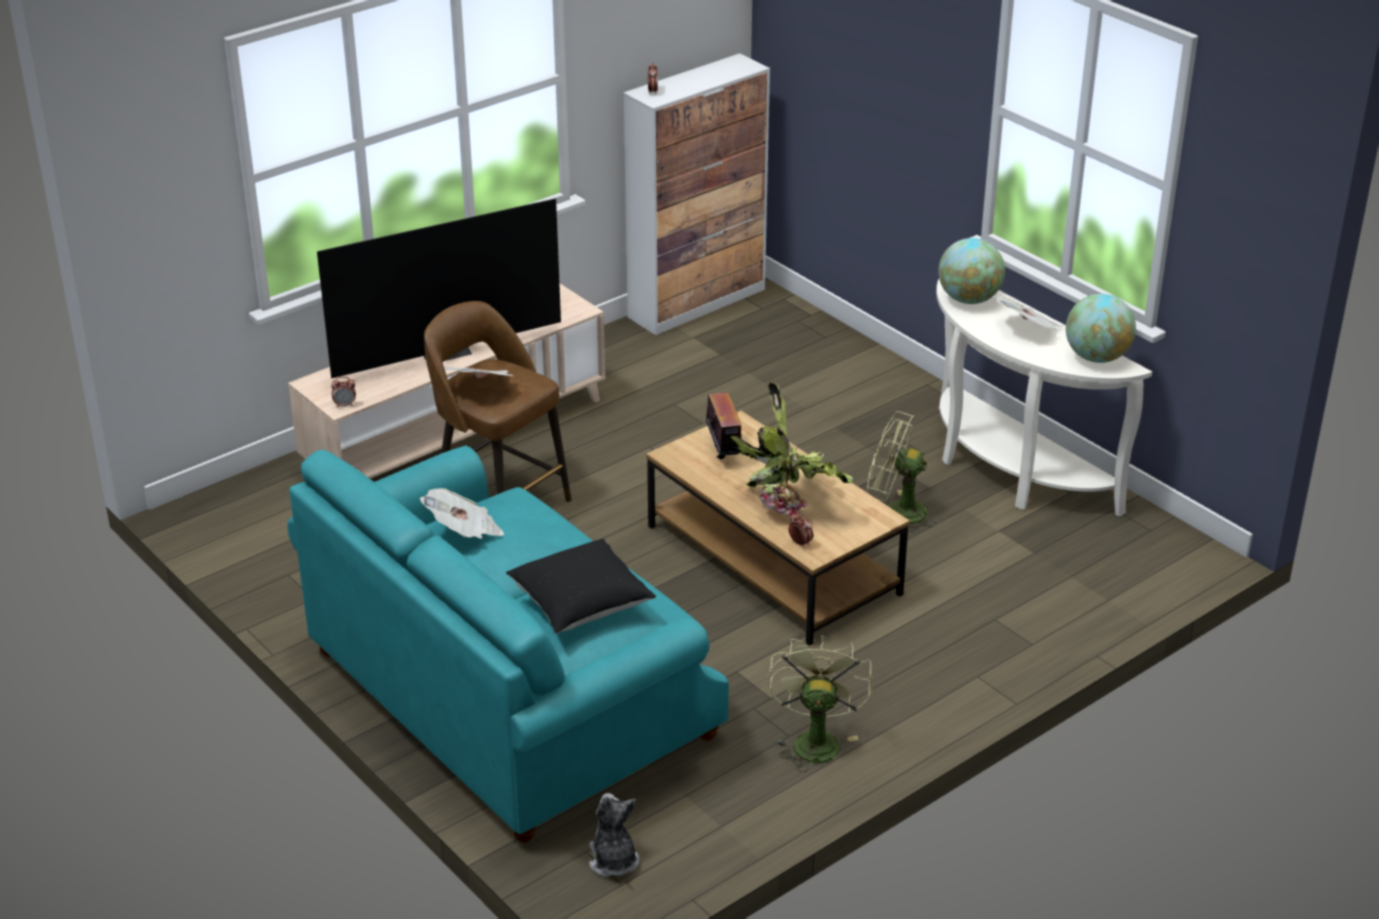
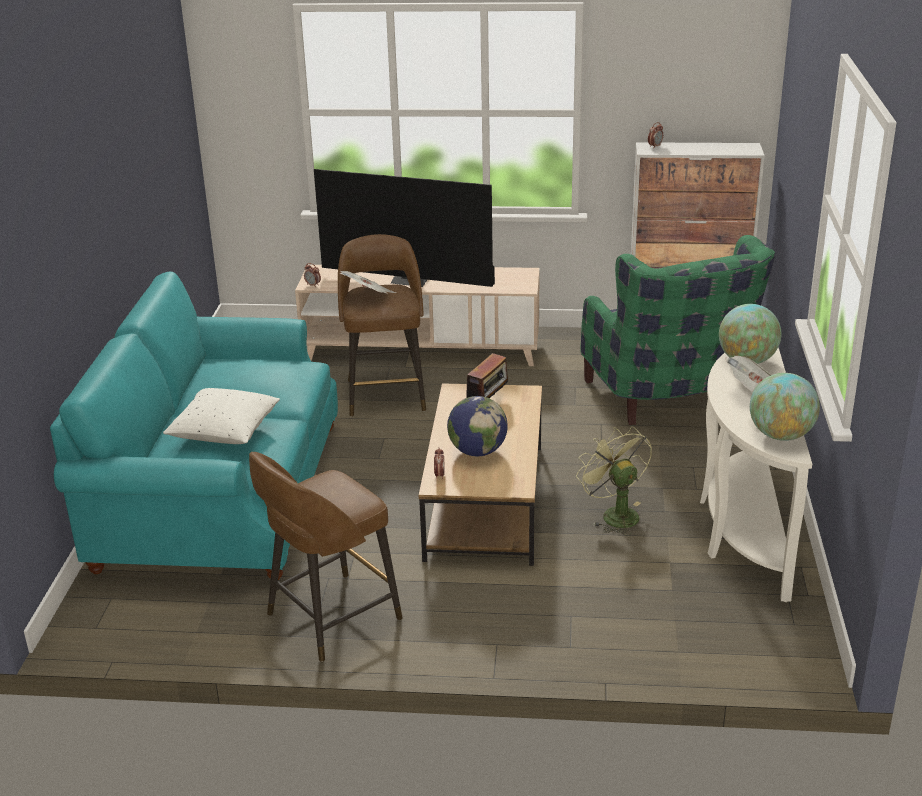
camera: 45 degrees right, 5 degrees down
newspaper [420,488,505,539] -> none
black pillow [506,539,656,634] -> white pillow [163,388,280,444]
plush toy [589,793,639,877] -> none
potted plant [731,382,853,516] -> globe [447,396,508,456]
green fan [767,635,873,772] -> brown stool [249,452,402,662]
none -> green armchair [581,235,775,425]

